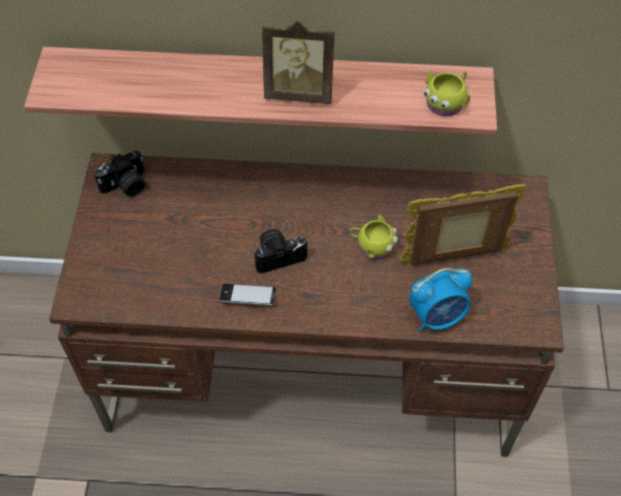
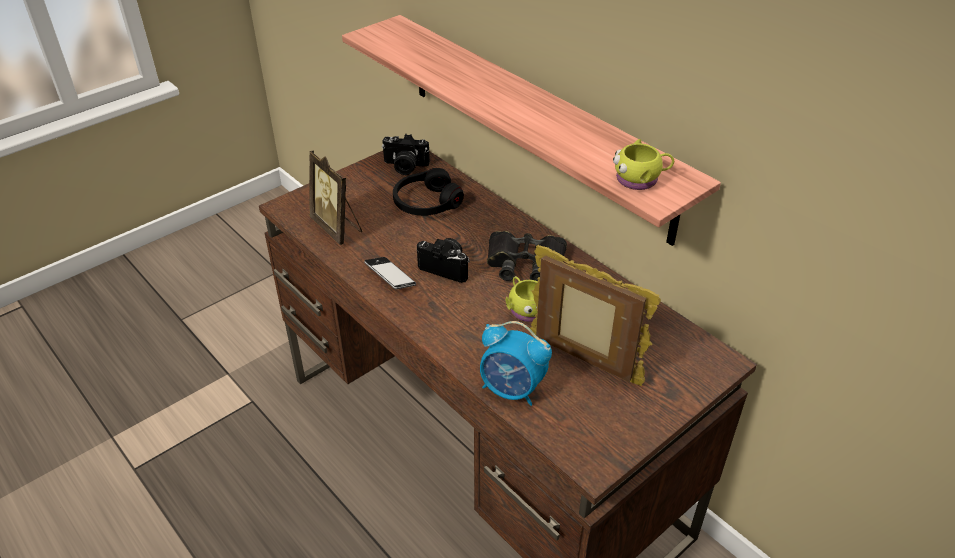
camera: 45 degrees right, 15 degrees down
picture frame [262,21,334,104] -> picture frame moved to [309,150,362,245]
none -> black headphones [393,168,464,216]
none -> black binoculars [487,231,567,281]

